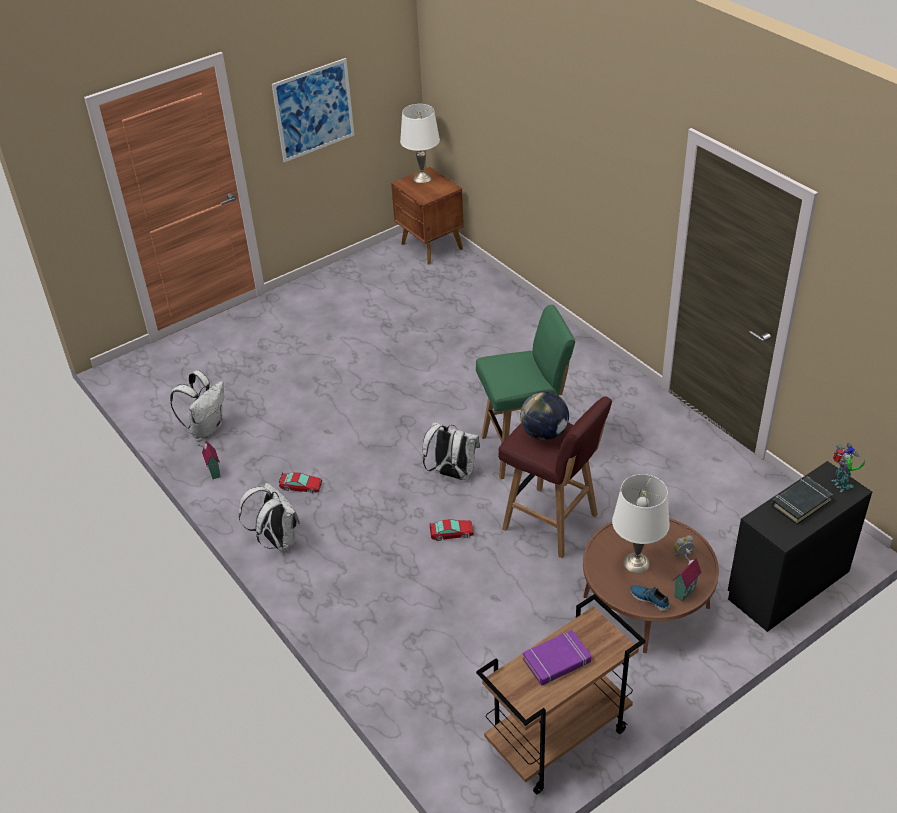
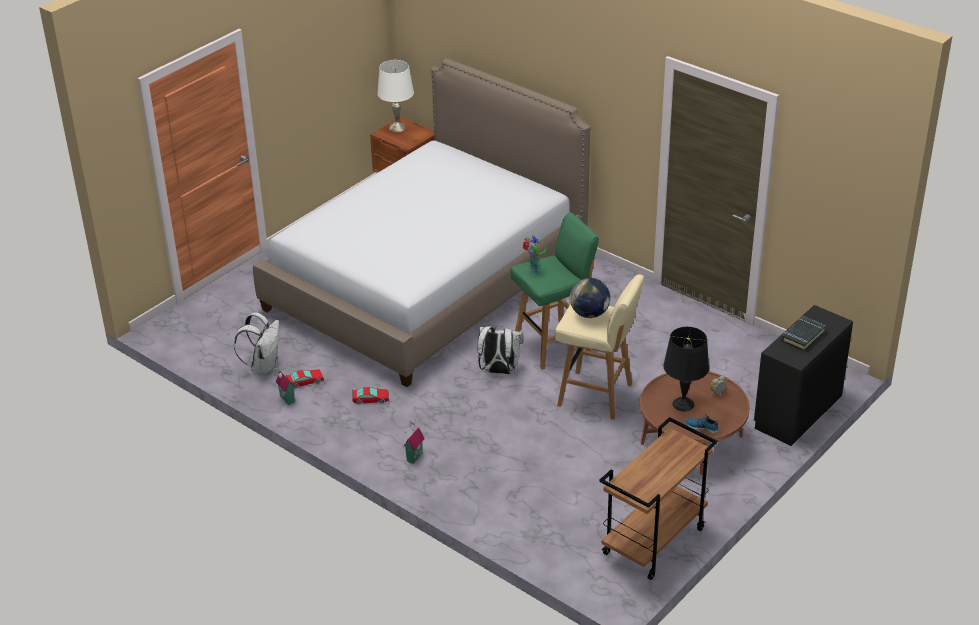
camera: 15 degrees left, 5 degrees down
white backpack [239,483,300,551] -> none
picture [272,58,354,162] -> none
toy car [430,519,474,541] -> toy car moved to [286,370,324,388]
red stool [498,396,612,558] -> beige stool [555,274,644,420]
purple book [523,630,591,685] -> none
white table lamp [612,474,670,573] -> black table lamp [663,327,709,411]
toy house [674,548,702,602] -> toy house moved to [403,420,425,464]
toy robot [831,442,865,492] -> toy robot moved to [523,235,547,275]
none -> bed [253,58,590,387]

